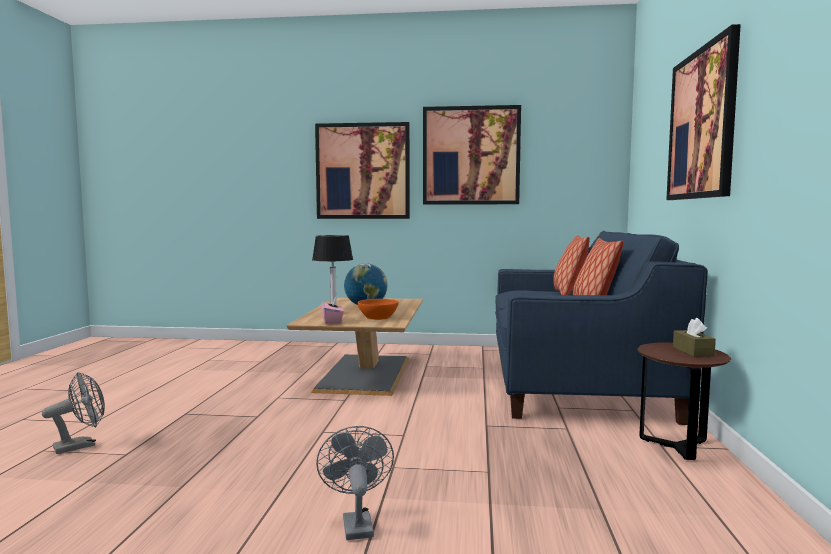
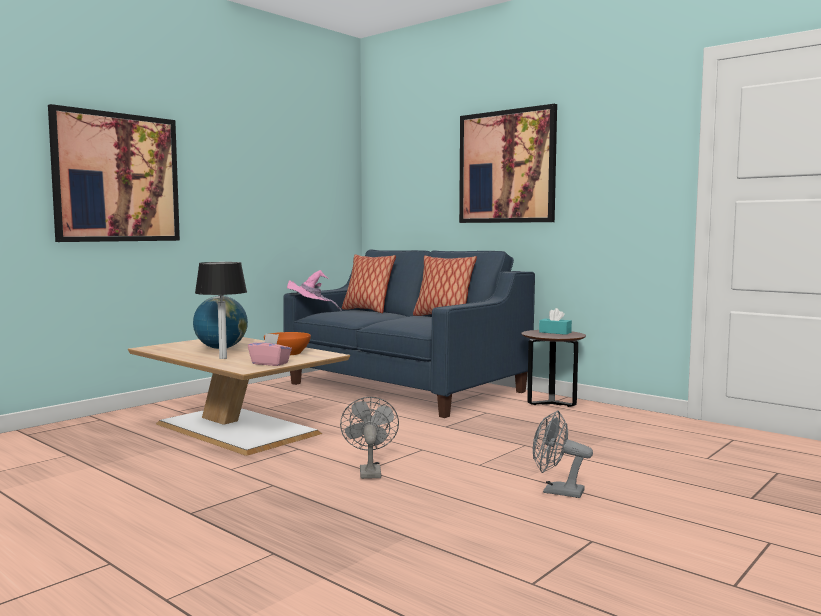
camera: 55 degrees left, 0 degrees up
grey fan [42,372,105,454] -> grey fan moved to [340,397,399,479]
picture [423,105,521,204] -> none
brown tissue box [673,318,716,357] -> turquoise tissue box [539,308,572,335]
none -> pink hat [287,270,342,311]

